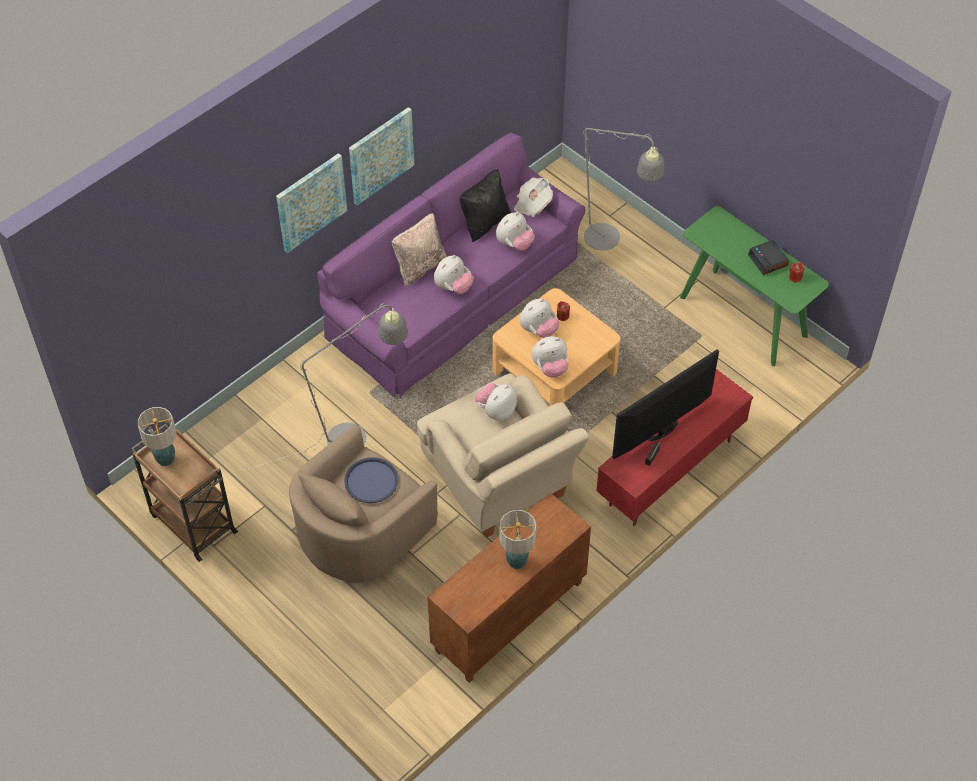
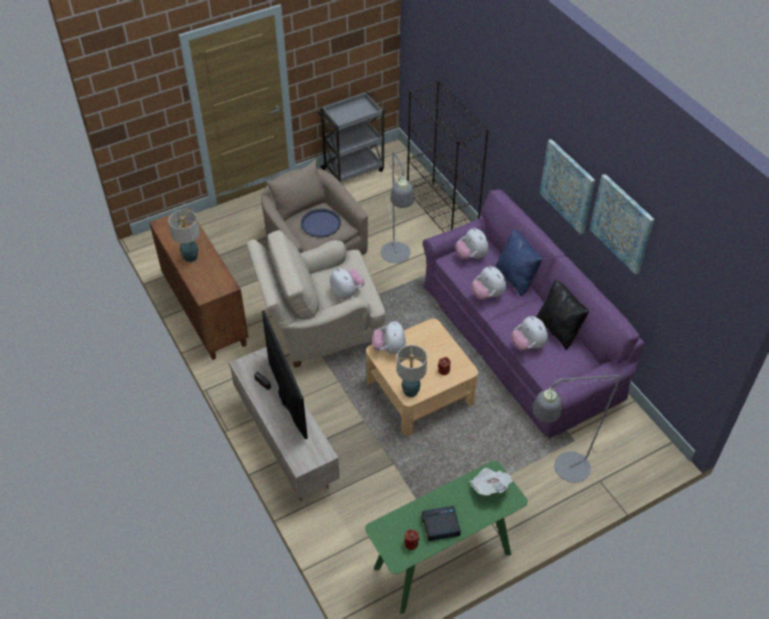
camera: 105 degrees right, 5 degrees down
brown cart [131,423,238,562] -> grey cart [317,92,388,184]
table lamp [138,407,176,466] -> table lamp moved to [397,345,427,397]
picture [276,153,347,253] -> picture moved to [590,174,654,275]
beige pillow [391,213,447,286] -> blue pillow [496,229,542,297]
newspaper [514,177,553,217] -> newspaper moved to [469,468,513,495]
plush toy [520,298,560,338] -> plush toy moved to [455,228,489,259]
red tv stand [596,369,753,526] -> beige tv stand [229,347,340,502]
none -> black bookcase [407,81,489,233]

